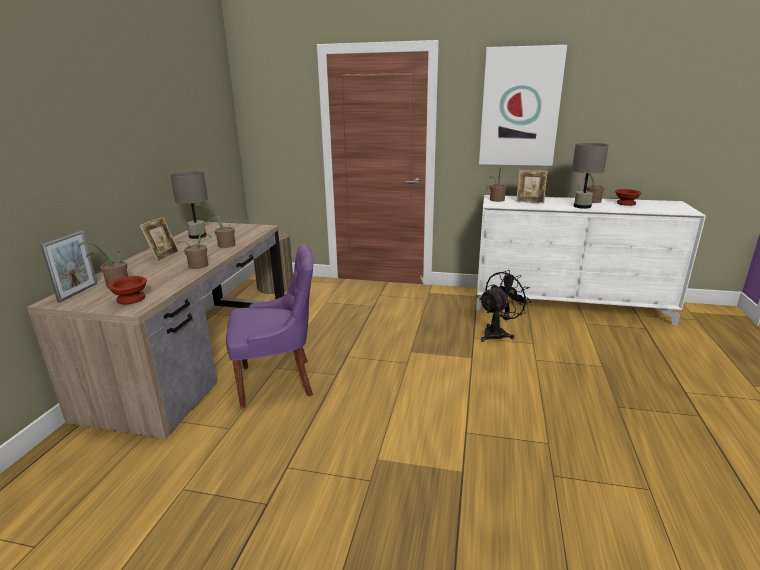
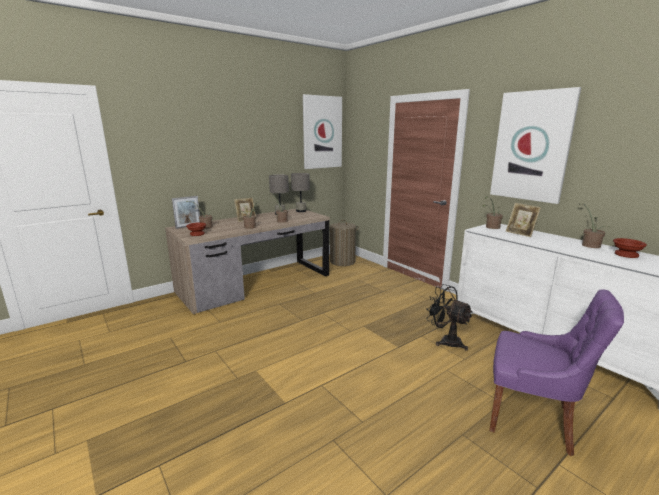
camera: 40 degrees right, 5 degrees down
purple chair [226,244,315,408] -> purple chair moved to [489,289,624,456]
black fan [479,270,531,342] -> black fan turned 135 degrees counterclockwise [426,284,473,351]
grey table lamp [572,143,608,209] -> grey table lamp moved to [291,173,310,212]
none -> picture [303,94,342,169]

